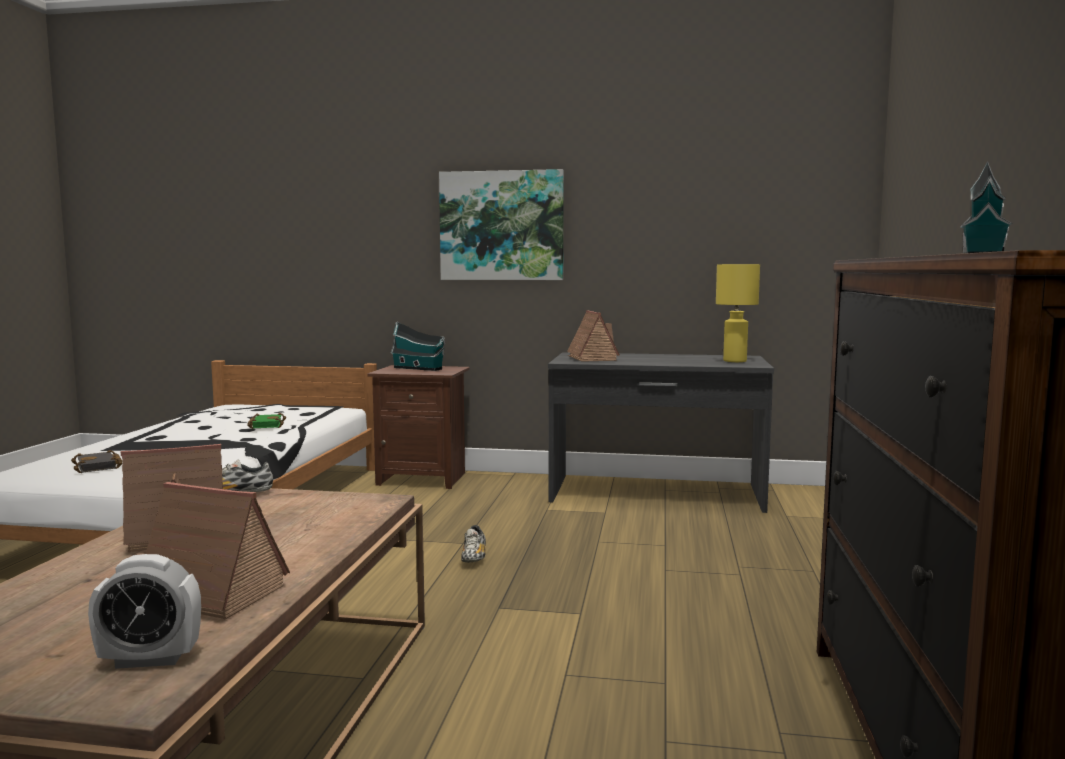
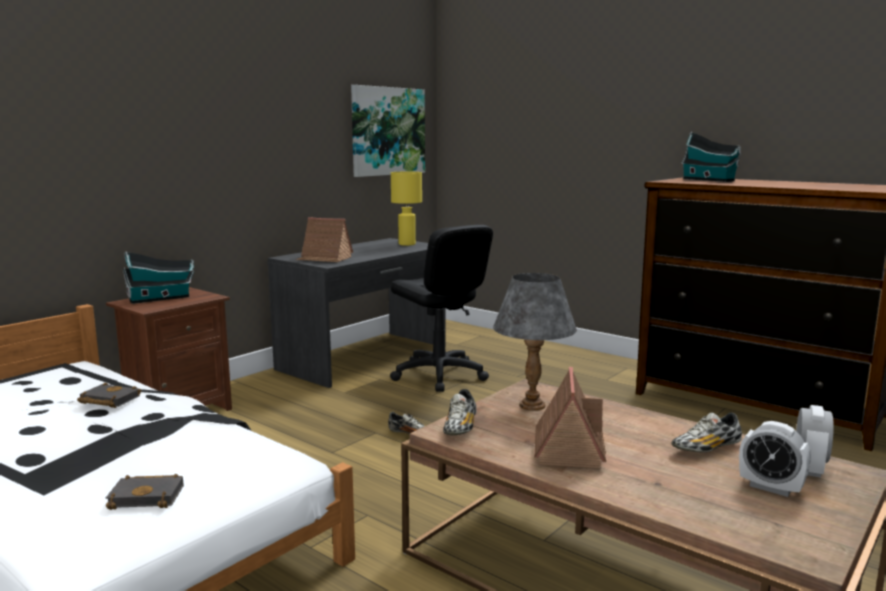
camera: 60 degrees left, 5 degrees up
toy house [146,482,290,620] -> shoe [672,413,742,452]
green book [247,413,286,429] -> black book [77,382,141,408]
picture [439,169,564,280] -> picture moved to [351,85,425,177]
none -> black office chair [390,225,493,392]
none -> grey table lamp [493,273,577,411]
none -> alarm clock [739,421,811,497]

